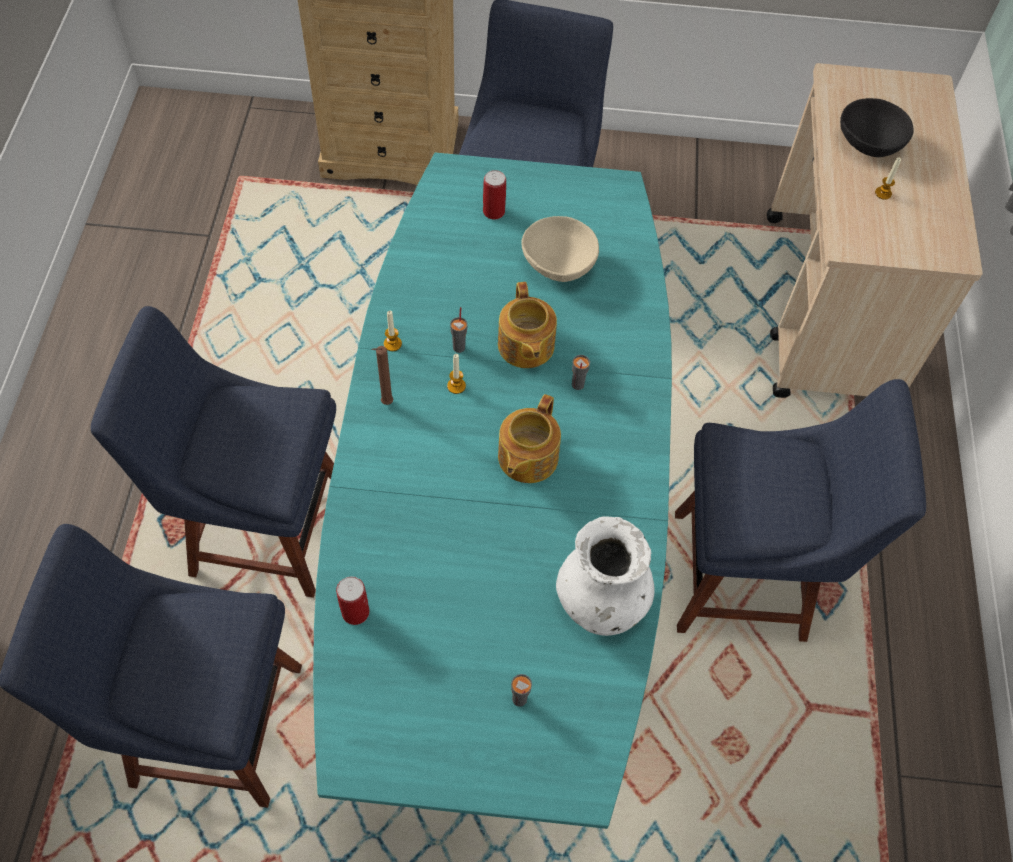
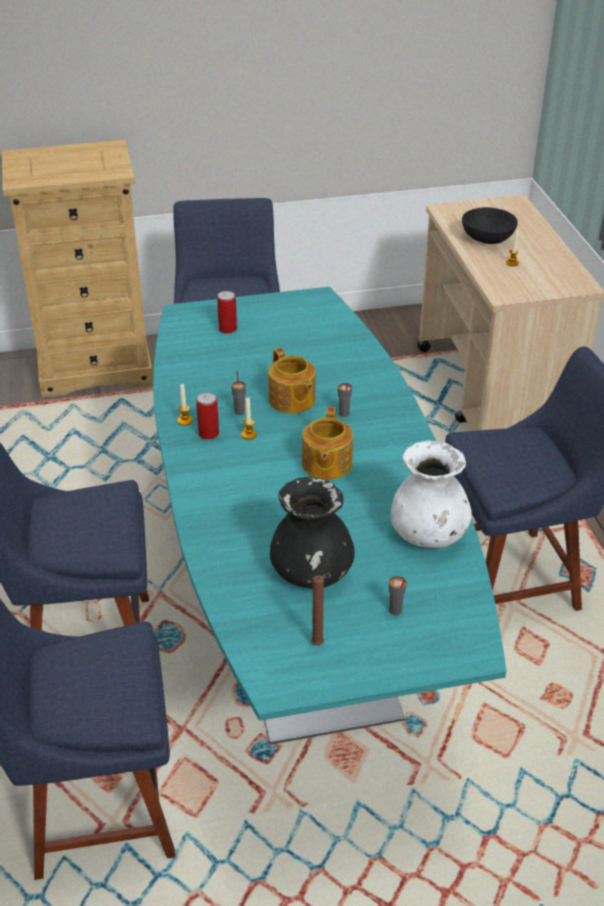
camera: 15 degrees left, 20 degrees down
can [336,576,370,625] -> can moved to [196,392,219,440]
brown candle [371,346,393,405] -> brown candle moved to [311,575,324,646]
beige bowl [522,216,599,282] -> none
none -> black vase [270,477,355,589]

